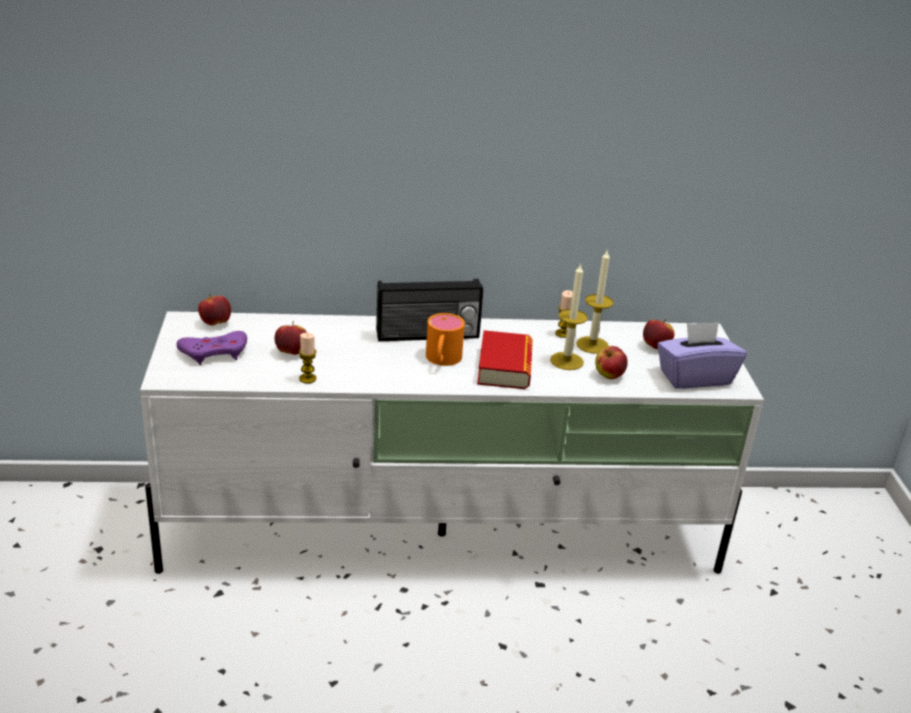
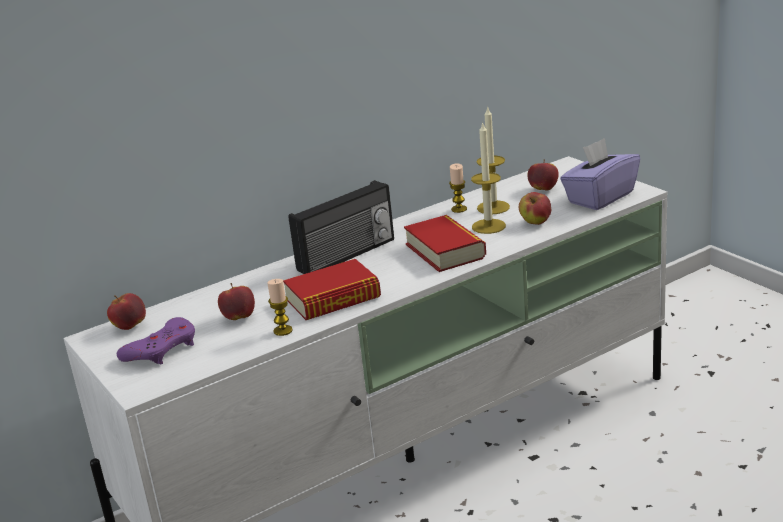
camera: 25 degrees left, 5 degrees down
orange mug [426,313,465,366] -> none
none -> book [283,259,381,320]

